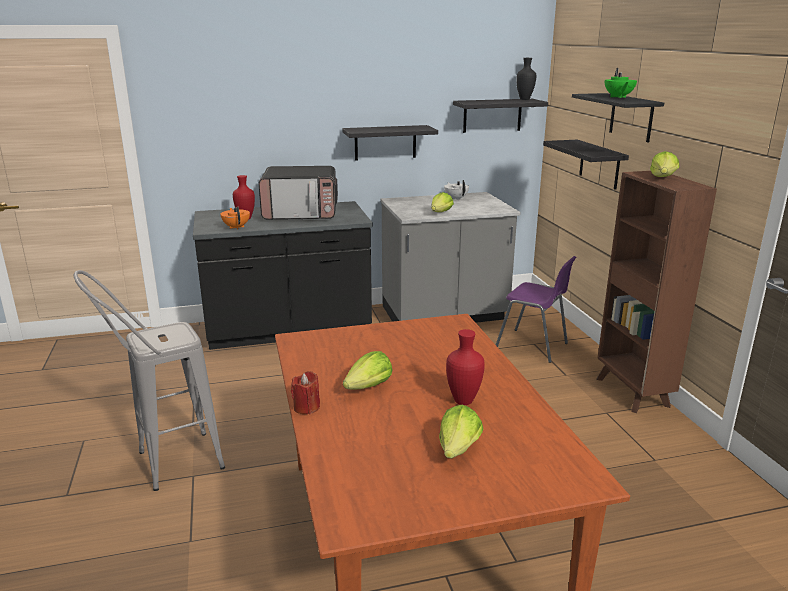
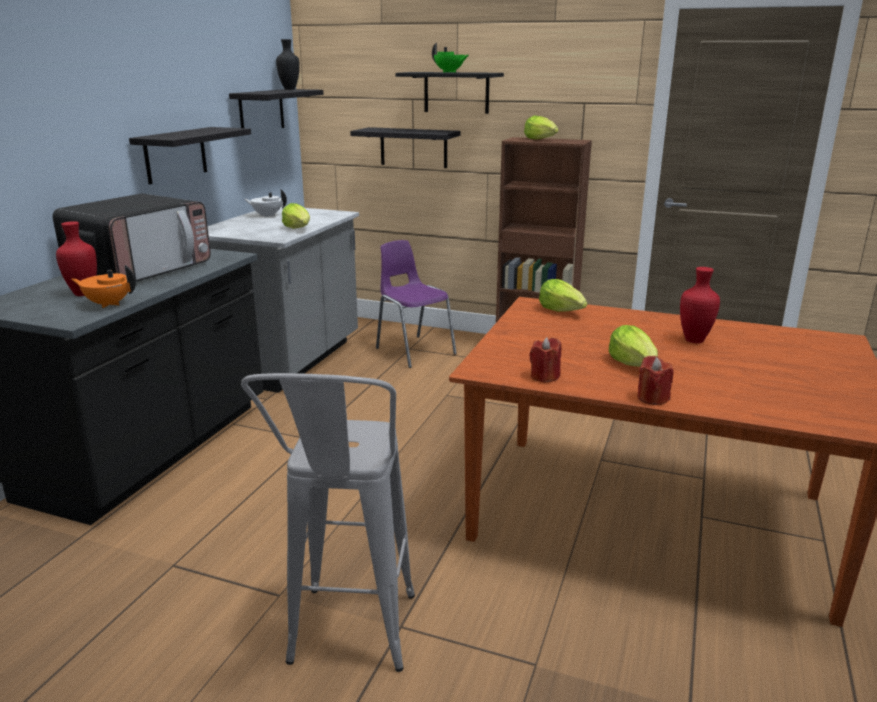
camera: 55 degrees left, 0 degrees up
lettuce [439,405,483,459] -> lettuce moved to [539,279,587,312]
purple chair [496,256,576,363] -> purple chair turned 105 degrees counterclockwise [376,240,457,368]
none -> red candle [529,337,561,383]

